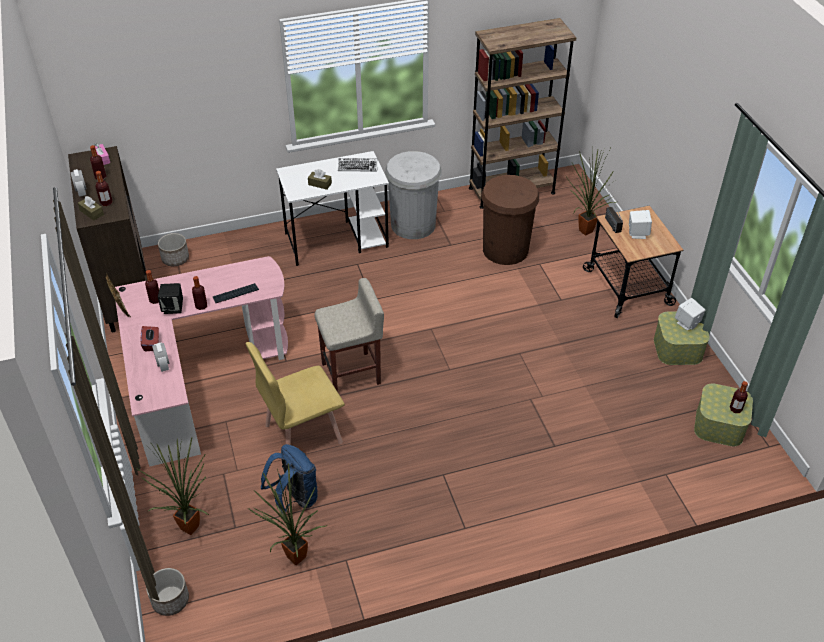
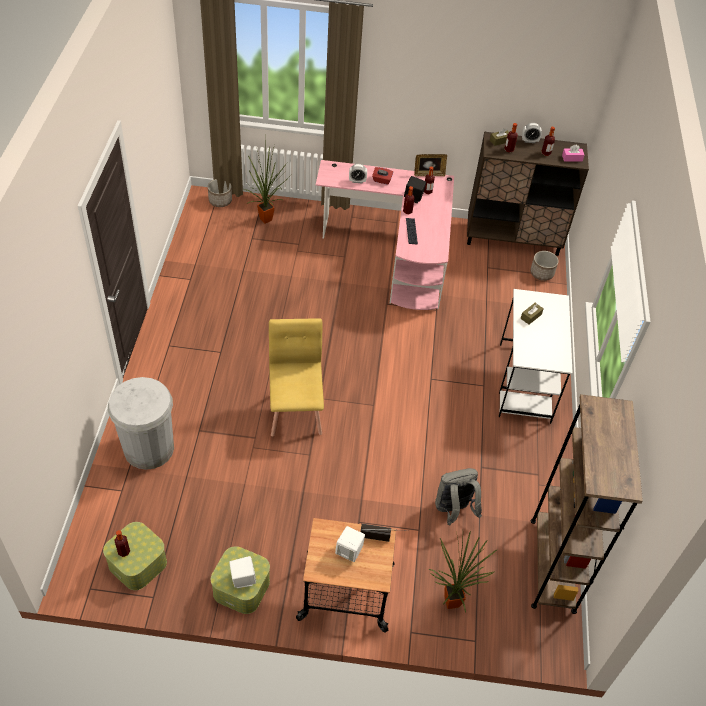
camera: 110 degrees right, 5 degrees up
yellow chair [246,342,345,445] -> yellow chair moved to [269,318,324,437]
potted plant [248,463,327,565] -> none
blue backpack [261,444,318,515] -> none
beige stool [315,278,384,392] -> none
keyboard [338,158,378,172] -> none
white trash can [385,151,442,239] -> white trash can moved to [108,377,174,470]
brown trash can [481,175,539,265] -> grey backpack [435,468,482,525]

